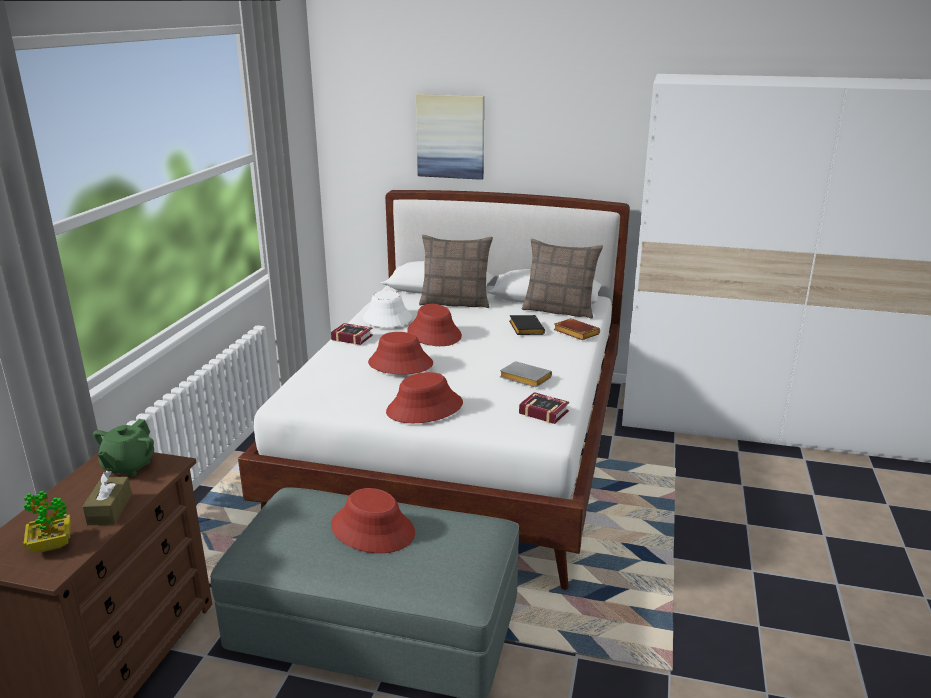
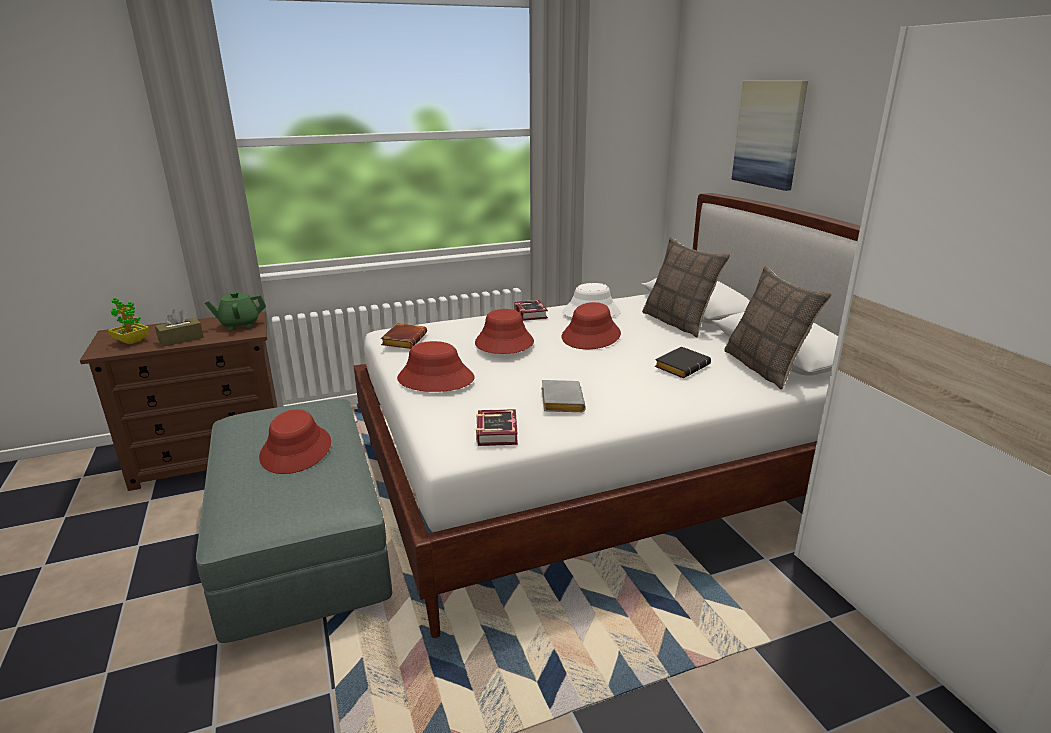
camera: 55 degrees right, 0 degrees up
brown book [553,318,600,340] -> brown book moved to [381,323,427,349]

